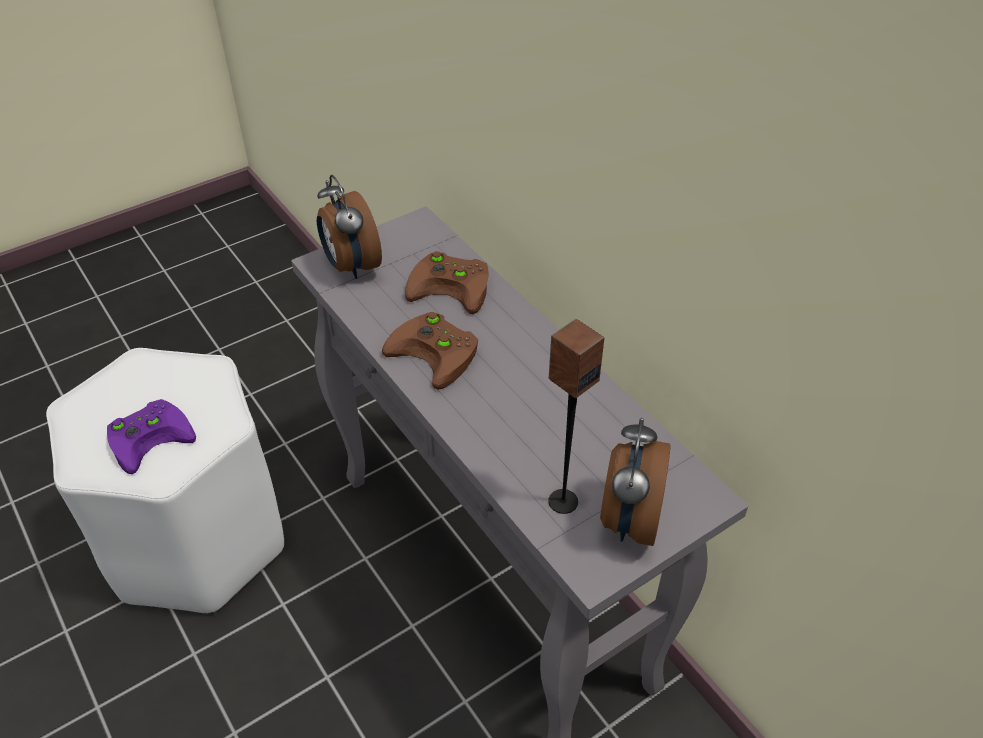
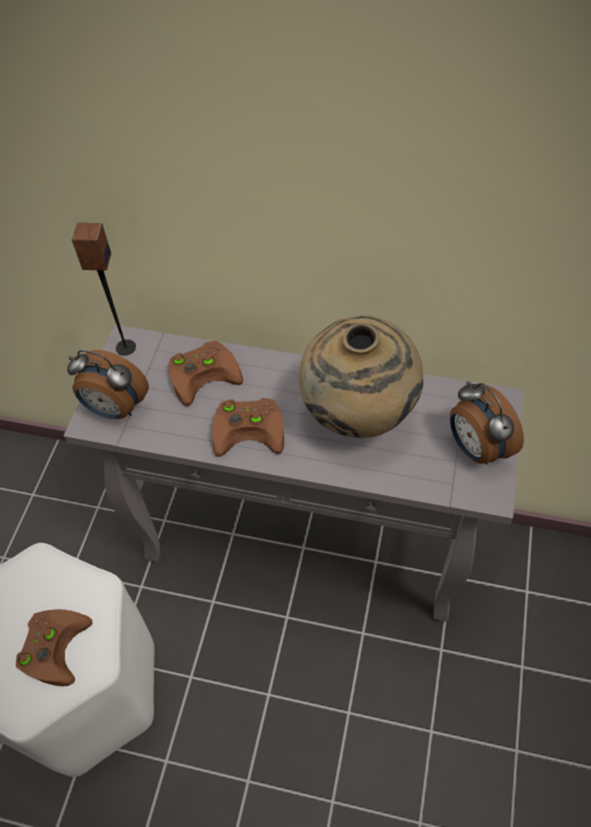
camera: 40 degrees left, 10 degrees up
purple game controller [107,399,196,474] -> brown game controller [16,609,92,686]
speaker [548,319,604,514] -> speaker moved to [71,223,136,356]
none -> beige vase [299,315,423,438]

